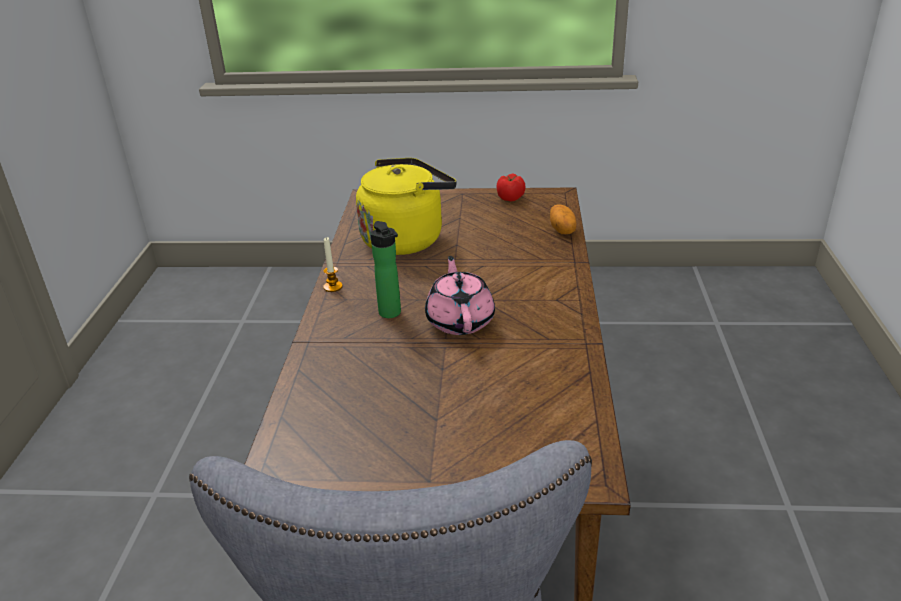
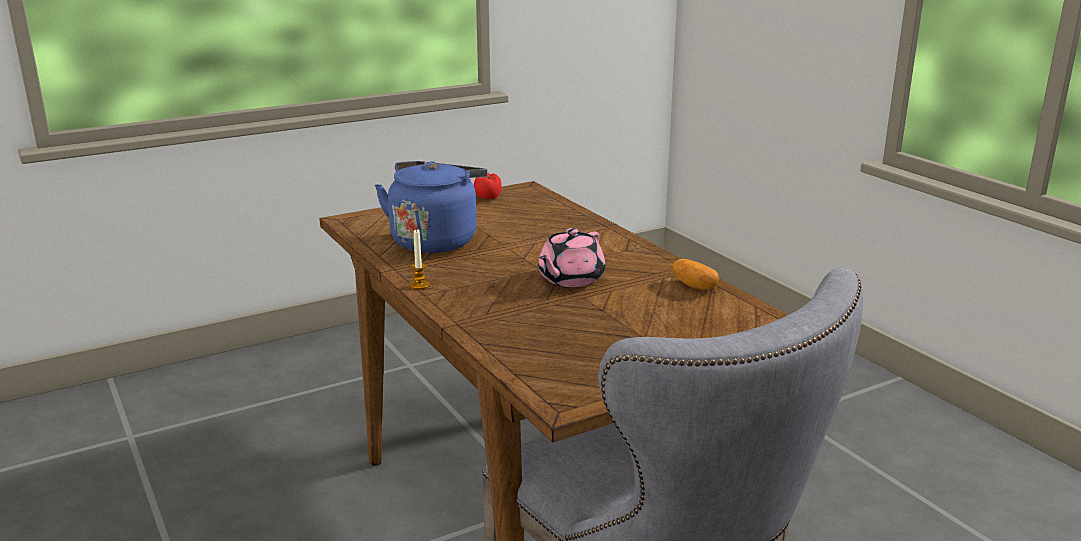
camera: 35 degrees left, 10 degrees down
yellow kettle [356,158,457,255] -> blue kettle [375,161,487,253]
bottle [370,221,401,318] -> none
pink teapot [425,256,495,335] -> pink teapot turned 105 degrees counterclockwise [538,228,606,287]
potato [550,205,576,234] -> potato moved to [672,259,719,290]

